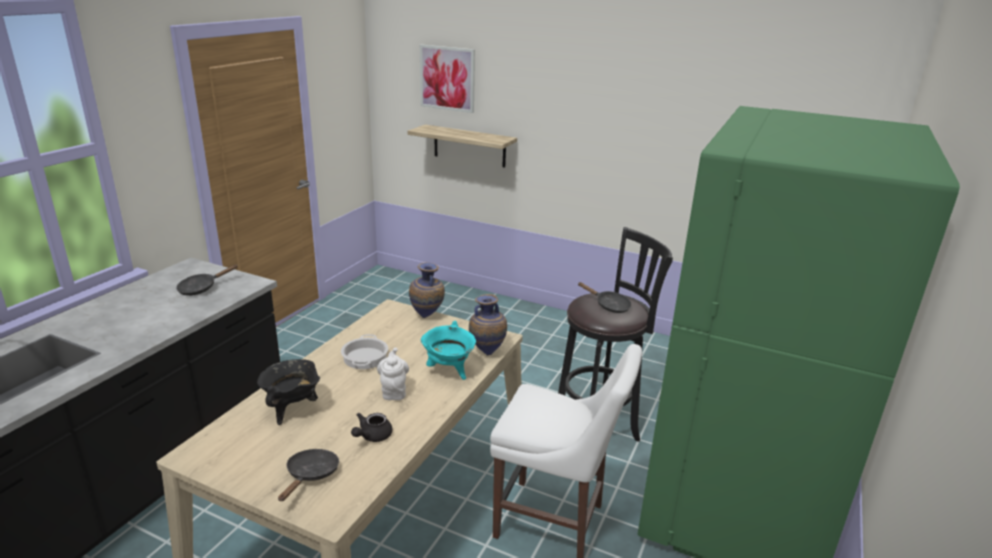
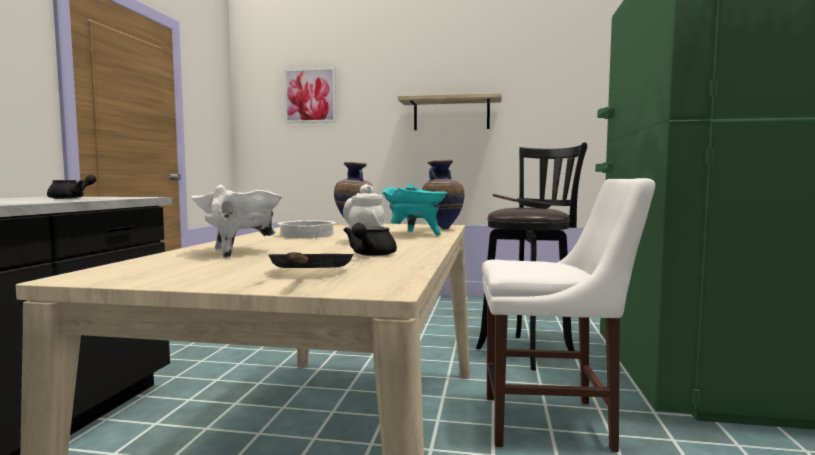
camera: 15 degrees left, 20 degrees down
black frying pan [176,265,237,296] -> black teapot [47,175,96,199]
black cooking pot [257,359,320,425] -> white cooking pot [191,185,283,258]
shelf [407,125,517,168] -> shelf moved to [398,93,502,130]

